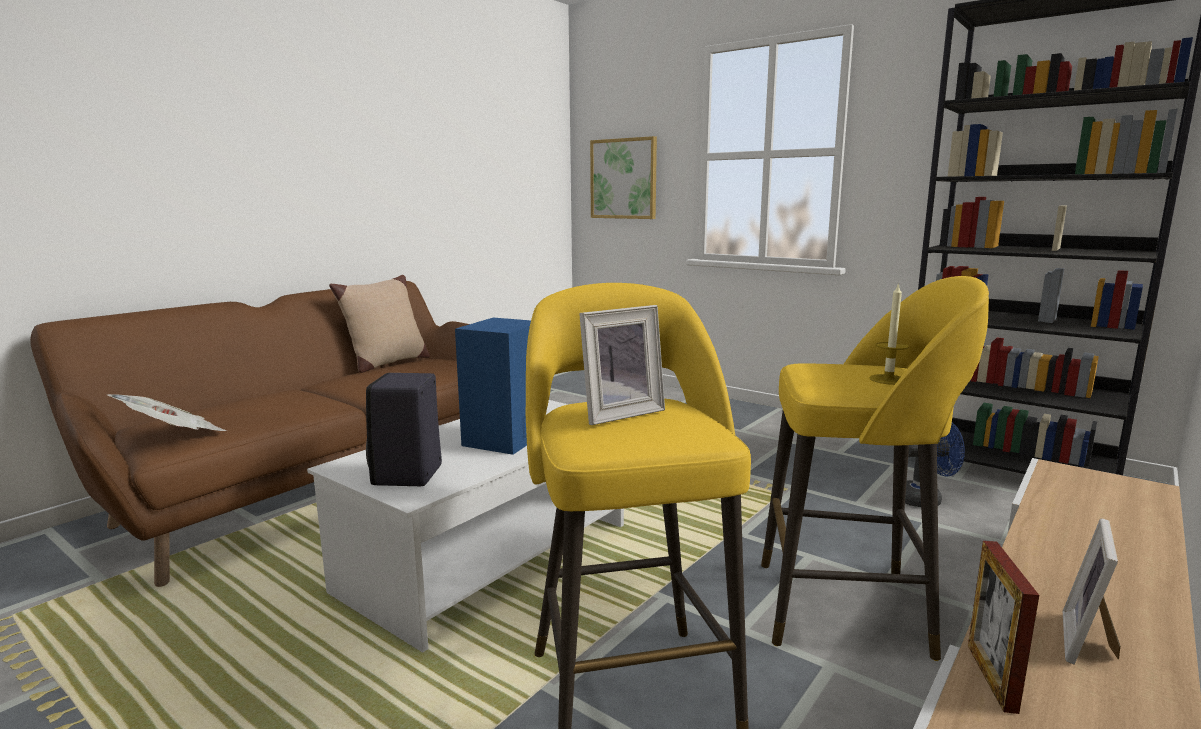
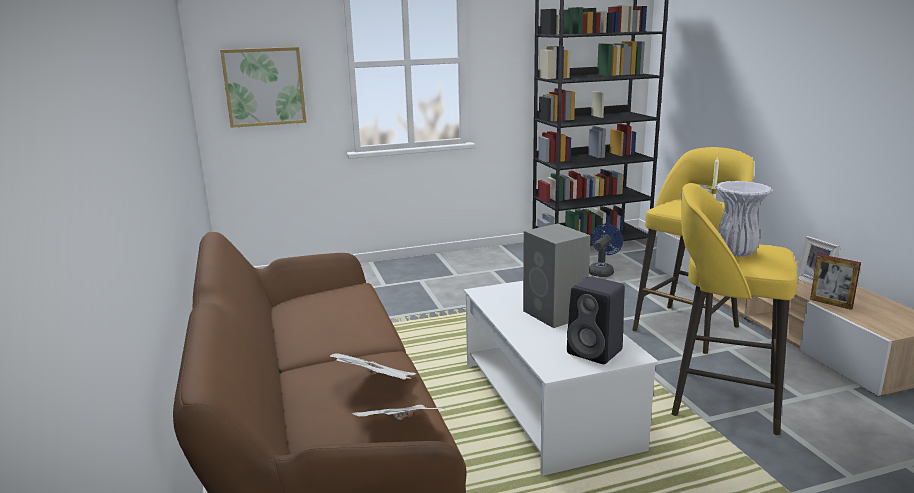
camera: 55 degrees left, 5 degrees up
beige pillow [329,275,430,373] -> none
blue speaker [455,318,531,455] -> grey speaker [523,223,591,328]
picture frame [579,305,665,425] -> white vase [715,181,772,257]
none -> newspaper [330,353,416,380]

